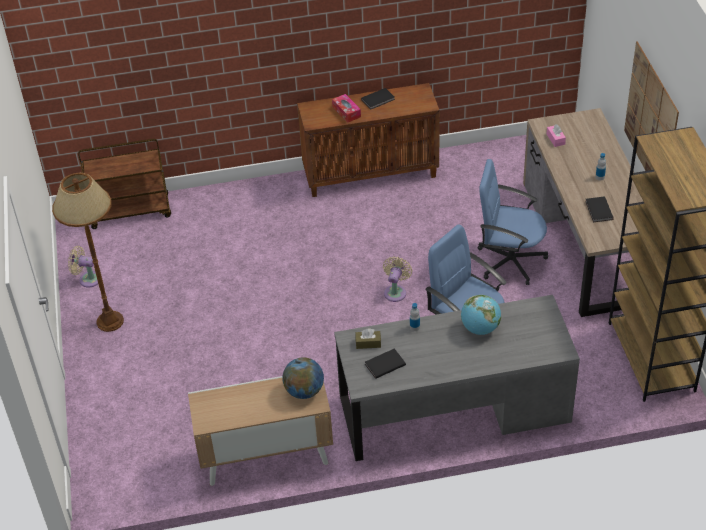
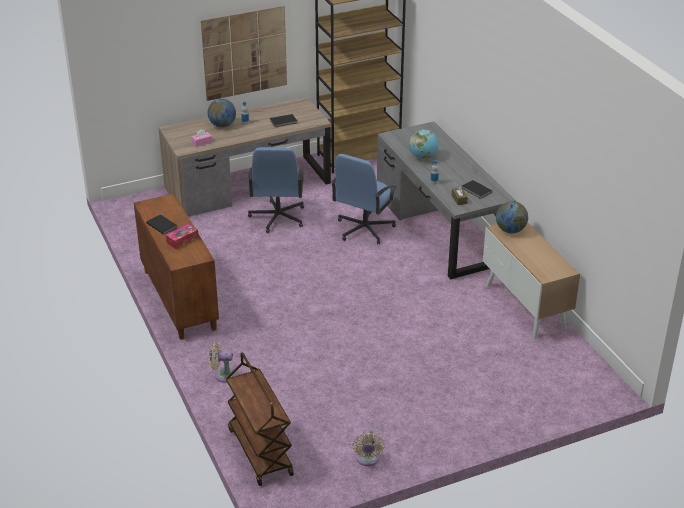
camera: 105 degrees left, 10 degrees down
brown floor lamp [52,173,124,332] -> none
beige fan [383,256,412,302] -> beige fan moved to [209,341,237,383]
none -> globe [207,99,236,127]

